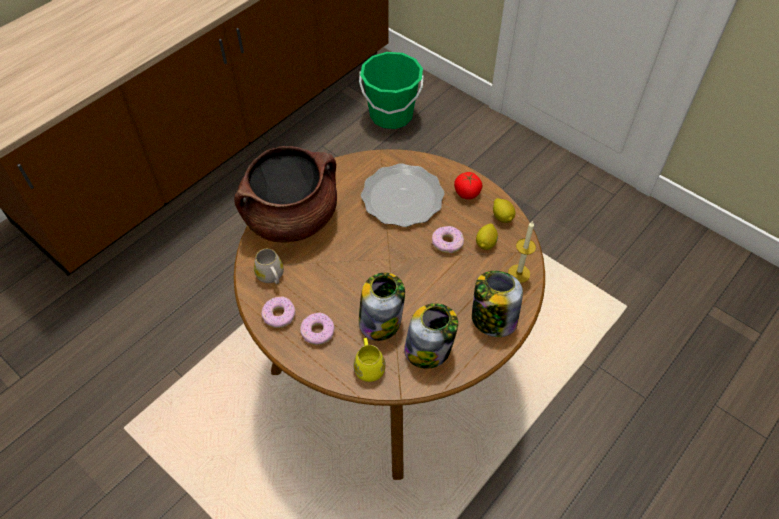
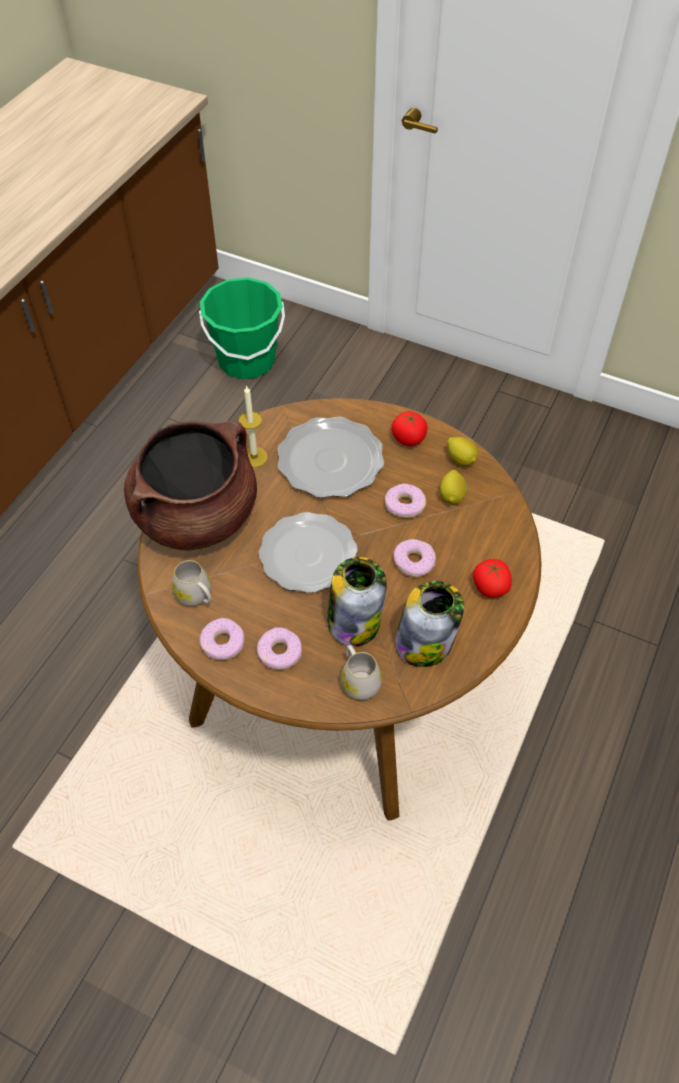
camera: 15 degrees left, 0 degrees up
yellow mug [353,338,386,382] -> white mug [341,645,382,700]
jar [472,271,523,337] -> tomato [473,559,512,598]
candle [508,221,536,283] -> candle moved to [239,385,268,467]
none -> plate [259,512,358,593]
none -> donut [393,539,436,577]

